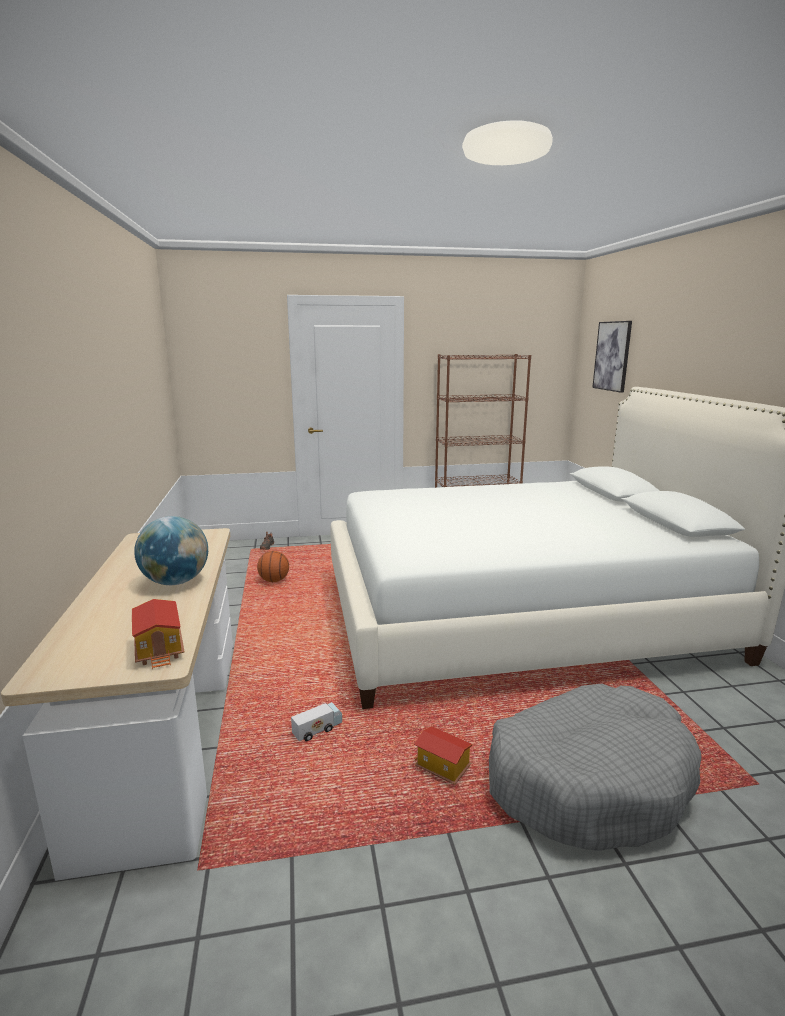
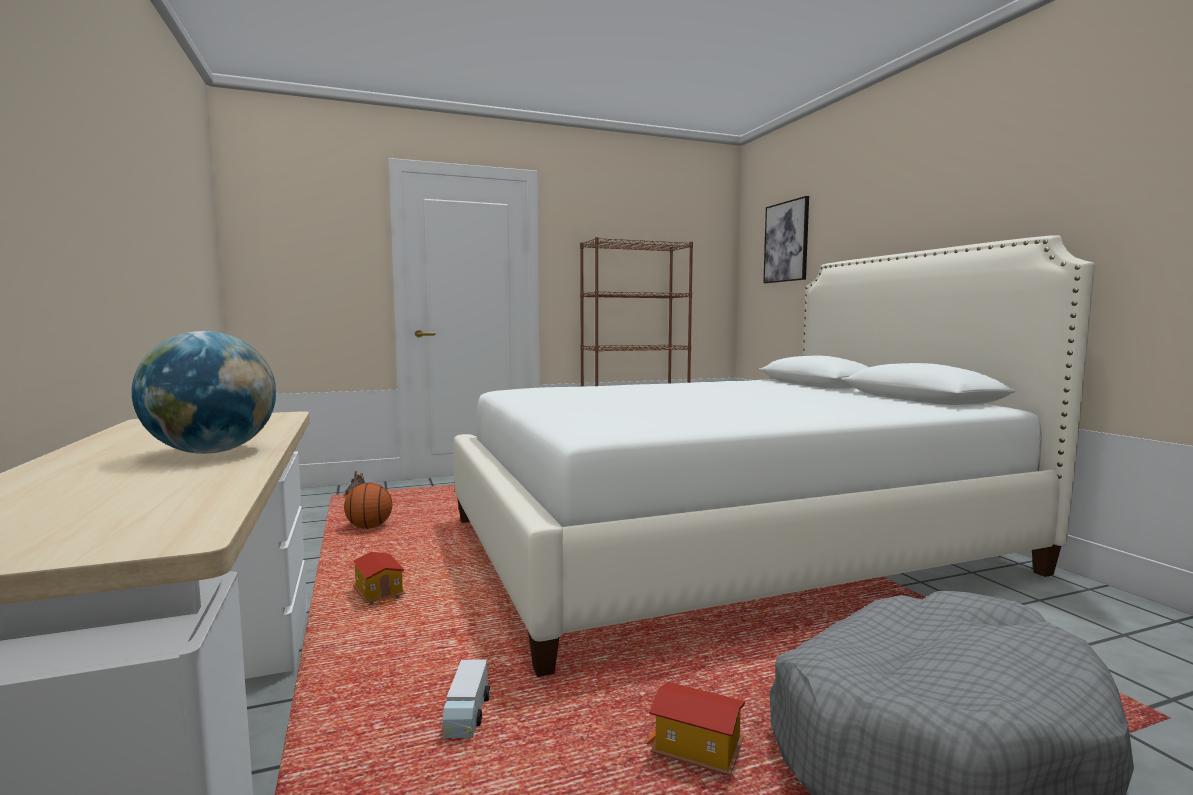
camera: 10 degrees left, 10 degrees down
toy house [132,599,185,669] -> toy house moved to [353,552,406,608]
toy truck [291,702,342,742] -> toy truck turned 135 degrees clockwise [443,660,490,738]

